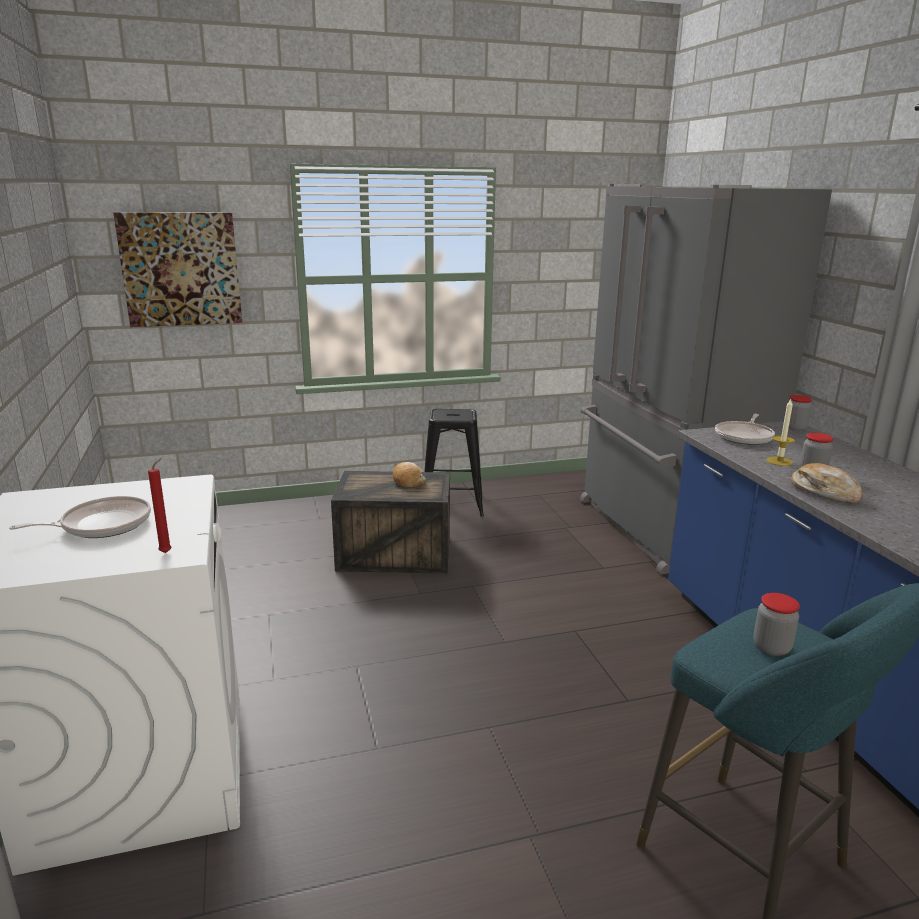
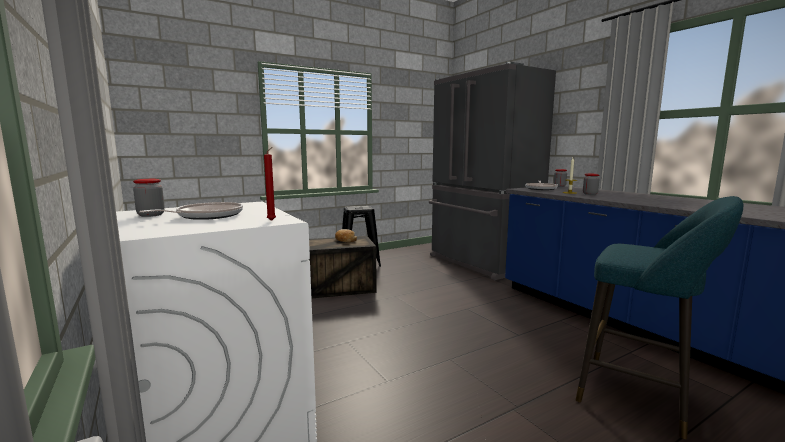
camera: 15 degrees left, 10 degrees down
picture [113,212,242,327] -> none
jar [753,593,800,656] -> jar moved to [133,179,165,217]
bread [791,463,863,503] -> none

